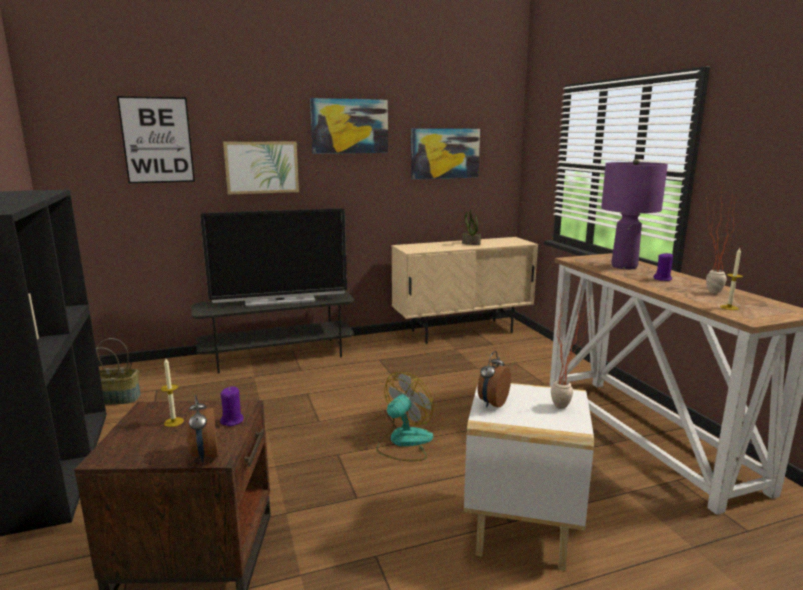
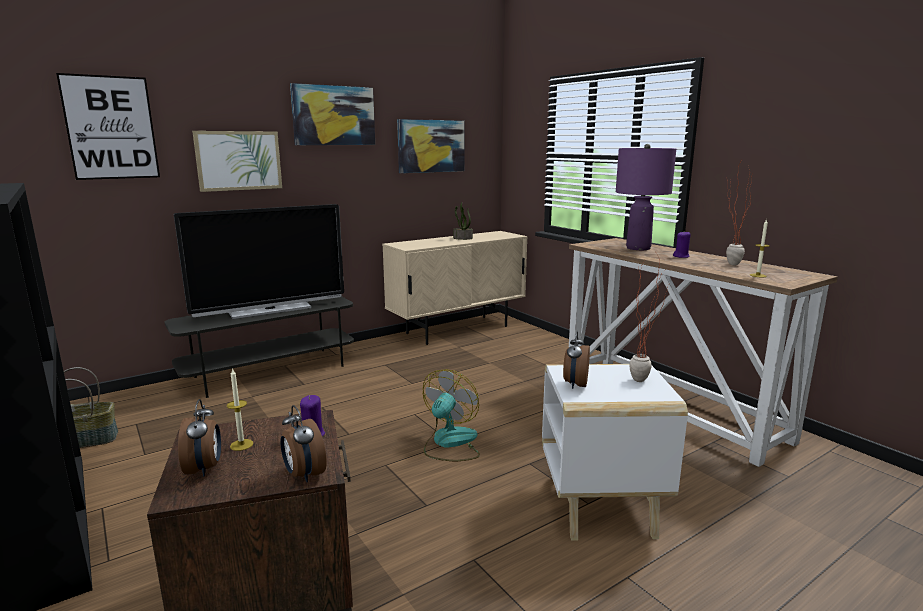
camera: 15 degrees left, 0 degrees up
none -> alarm clock [178,399,221,477]

